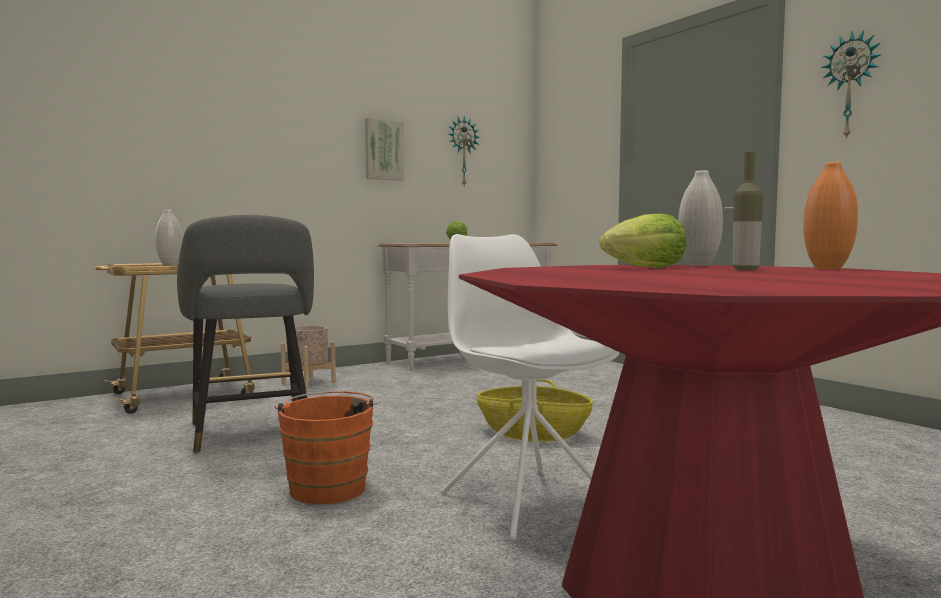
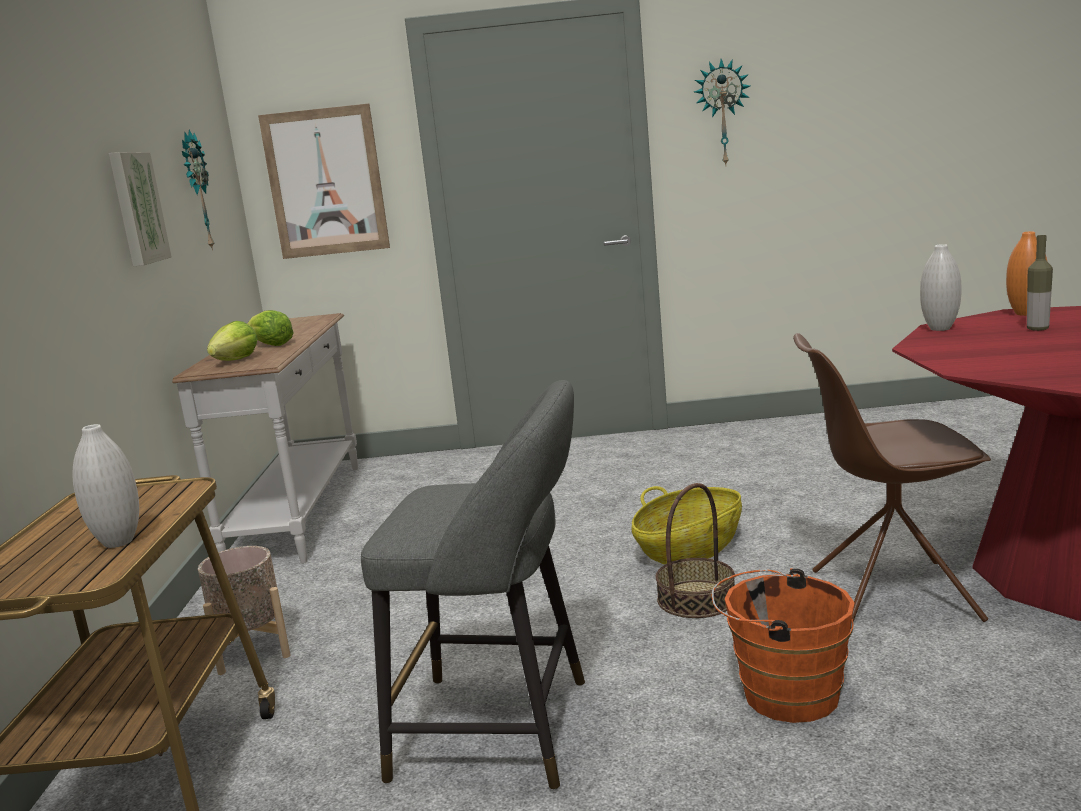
camera: 55 degrees left, 10 degrees up
white chair [441,234,620,542] -> brown chair [793,333,991,630]
lettuce [600,213,687,268] -> lettuce moved to [207,321,258,361]
none -> picture [258,104,390,259]
none -> basket [656,483,735,618]

